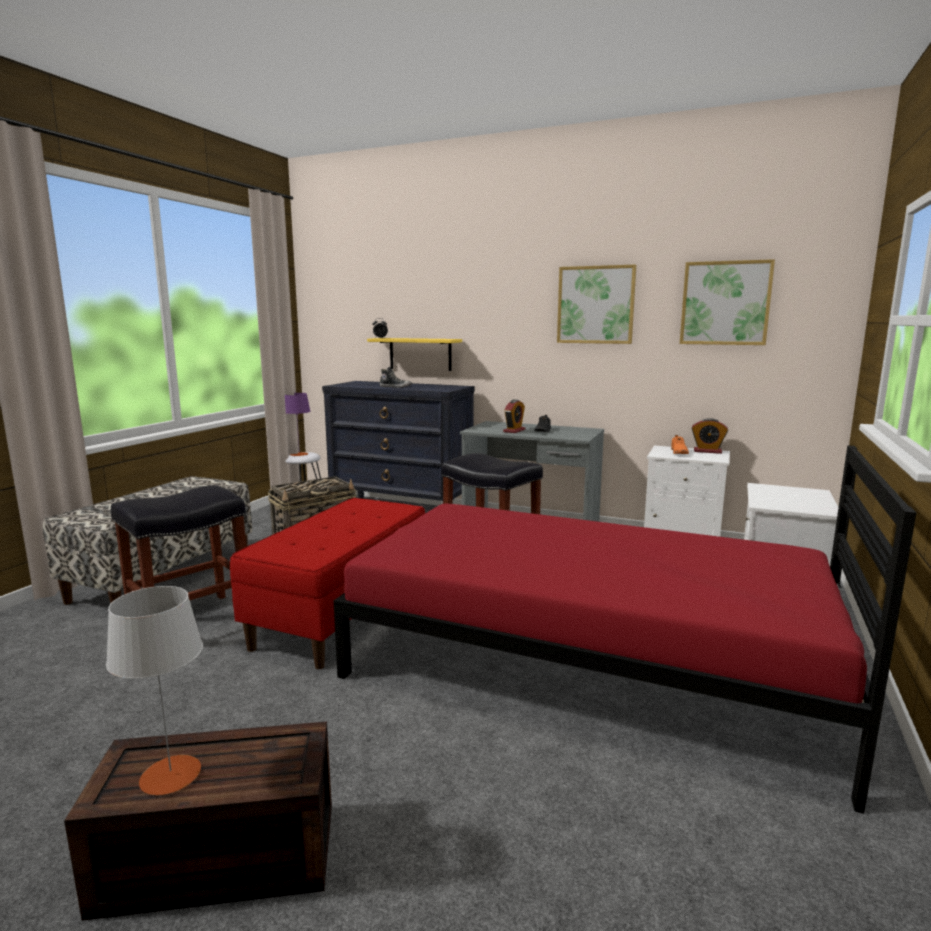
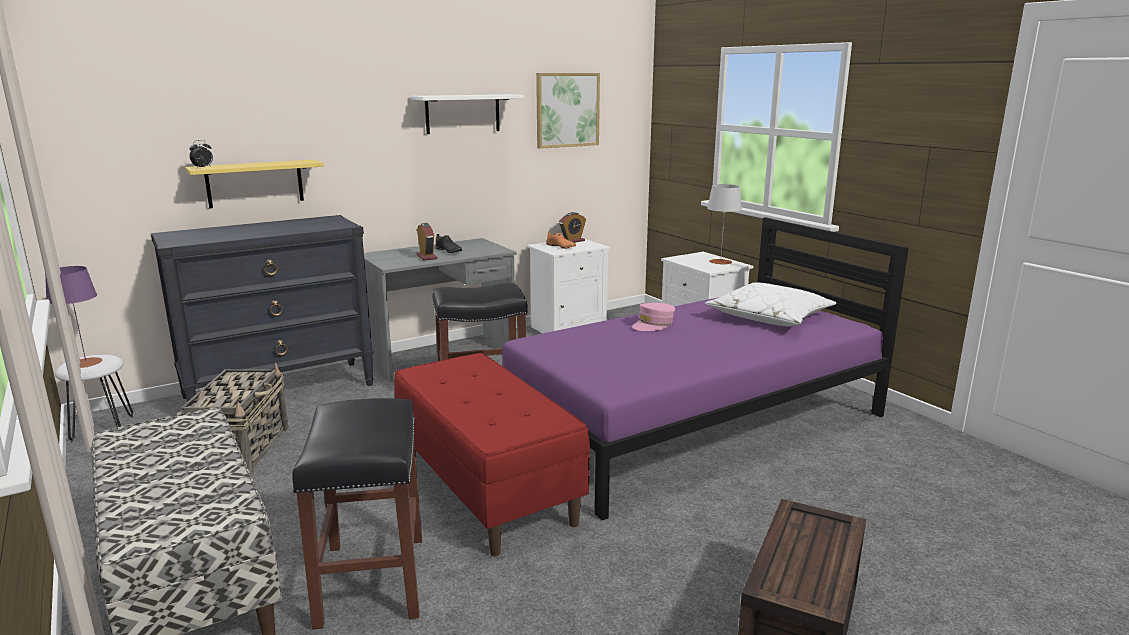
camera: 55 degrees left, 5 degrees up
grey table lamp [106,586,203,795] -> grey table lamp moved to [707,184,742,265]
red bed [334,445,916,814] -> purple bed [502,217,909,520]
shoe [380,367,412,388] -> none
picture [557,265,636,344] -> white shelf [411,94,524,134]
none -> pink cap [632,303,675,331]
none -> white pillow [705,282,837,326]

